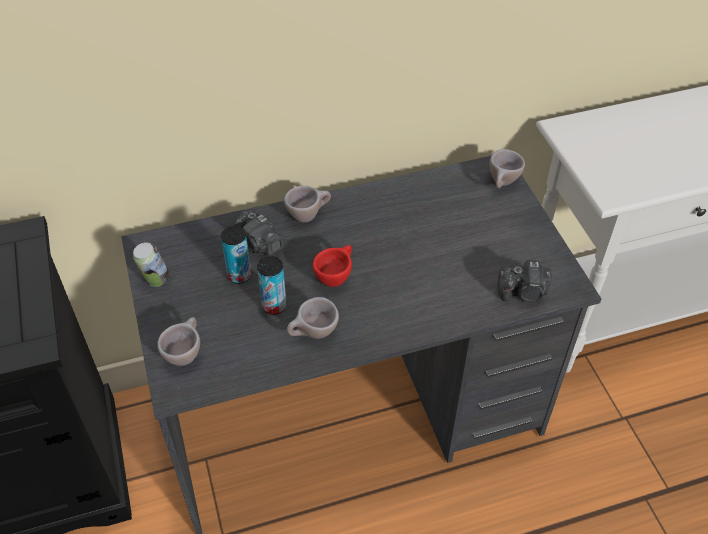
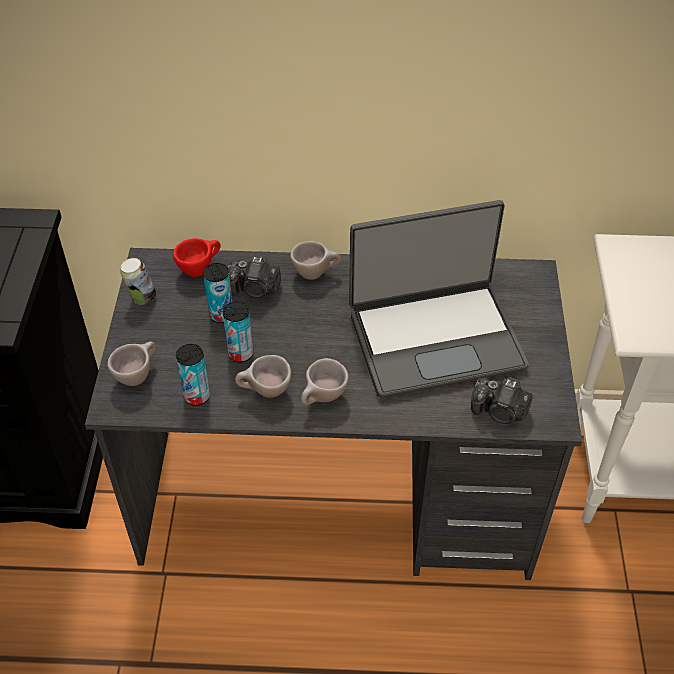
camera: 20 degrees right, 0 degrees up
camera [235,209,284,256] -> camera turned 60 degrees counterclockwise [228,256,281,298]
red cup [313,245,352,287] -> red cup moved to [173,238,221,277]
beige cup [490,149,525,188] -> beige cup moved to [301,358,349,405]
none -> can [176,344,210,406]
none -> laptop [349,200,529,398]

